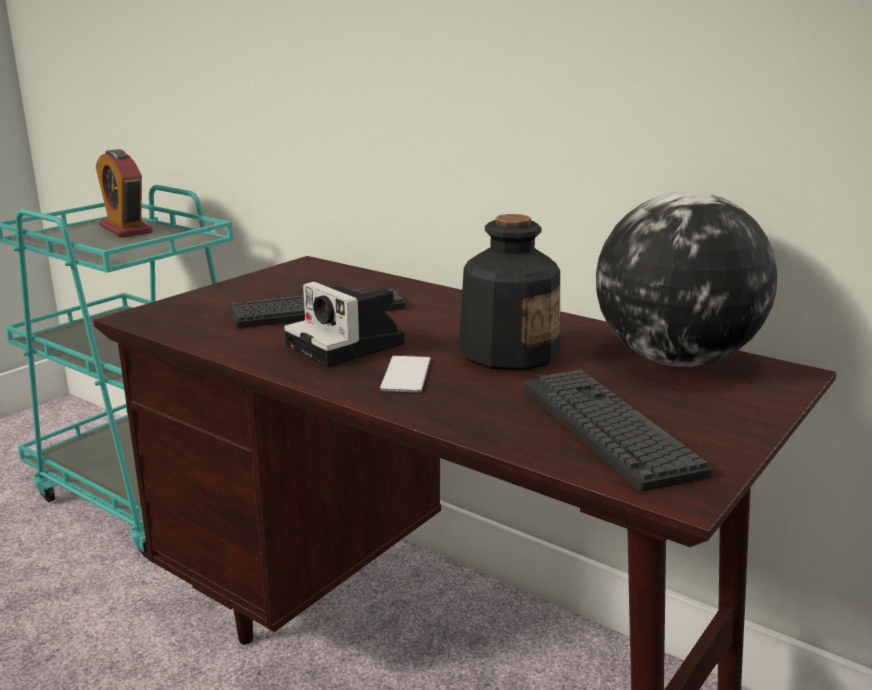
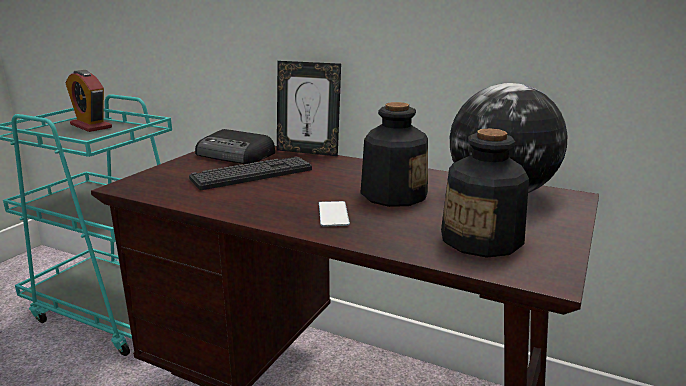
camera: 10 degrees left, 0 degrees up
camera [284,282,405,367] -> none
keyboard [523,370,713,492] -> bottle [441,129,529,258]
none -> radio [195,129,275,164]
none -> picture frame [277,61,341,156]

